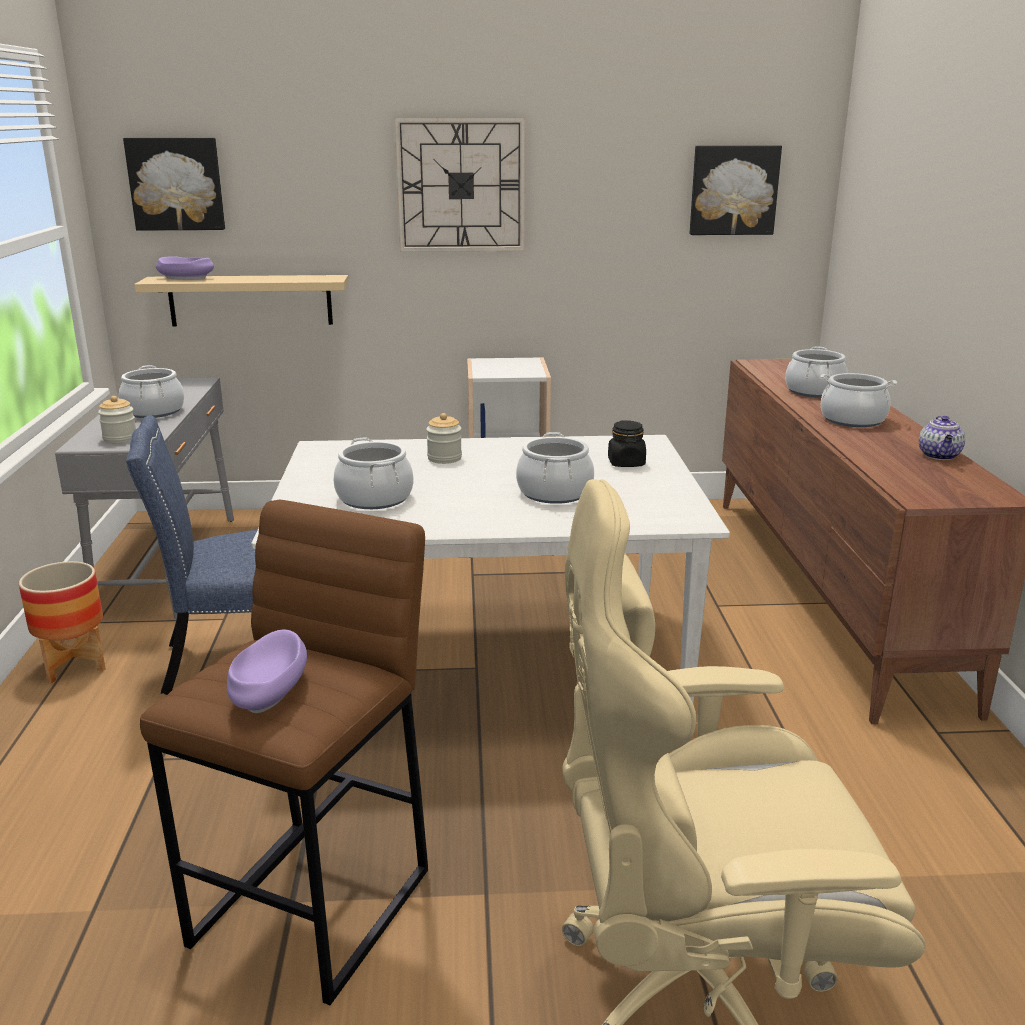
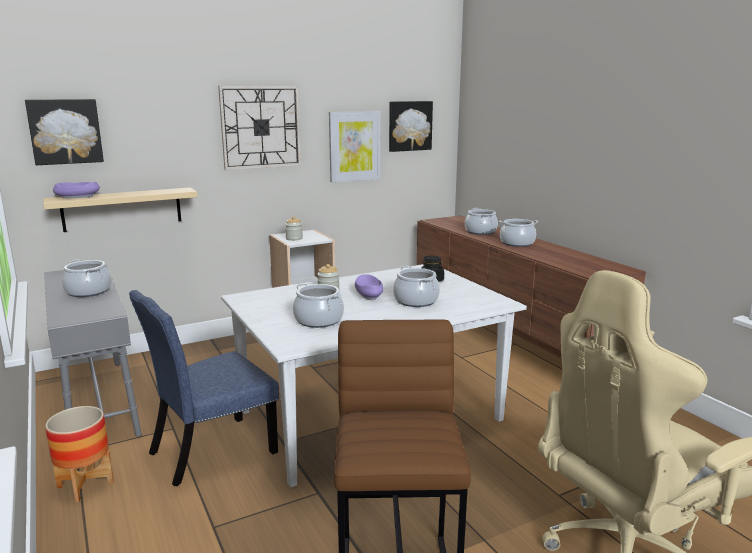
camera: 25 degrees left, 5 degrees down
jar [98,396,136,443] -> jar moved to [285,216,303,241]
purple bowl [227,630,307,713] -> purple bowl moved to [355,274,383,300]
teapot [919,416,965,460] -> none
none -> picture [329,111,381,183]

